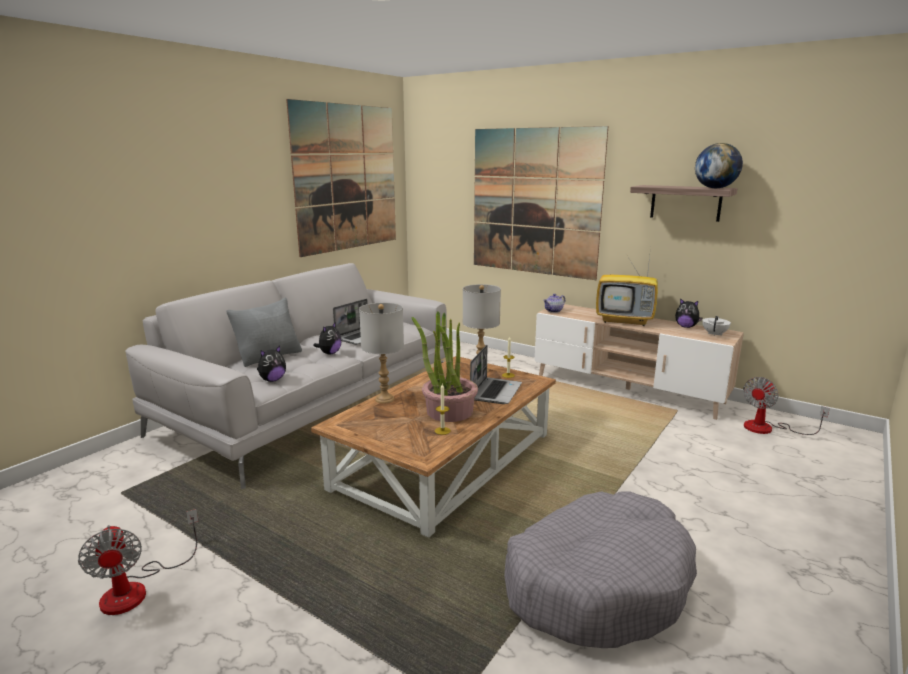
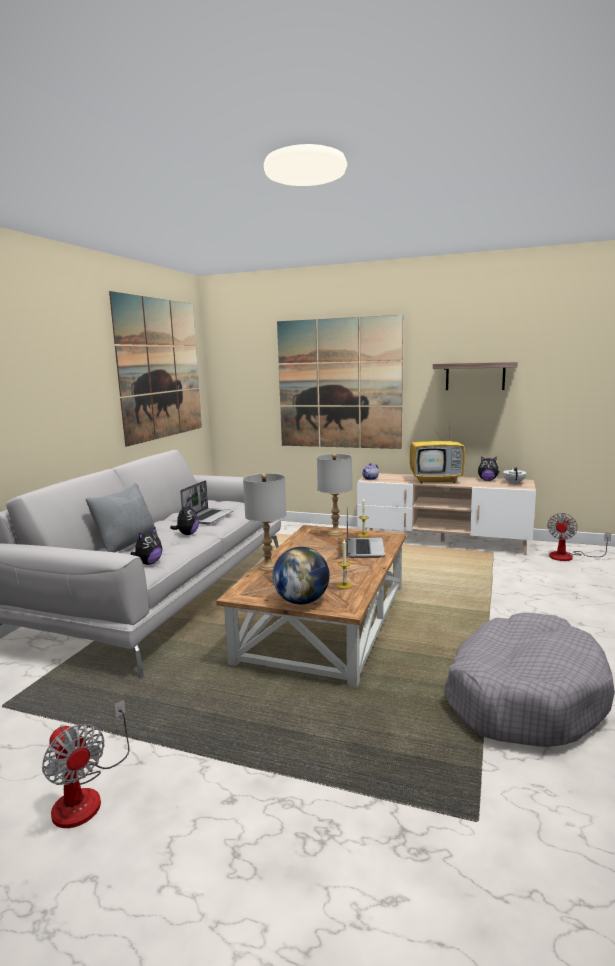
camera: 15 degrees left, 5 degrees down
potted plant [412,311,478,422] -> none
globe [695,143,743,188] -> globe moved to [273,547,330,605]

